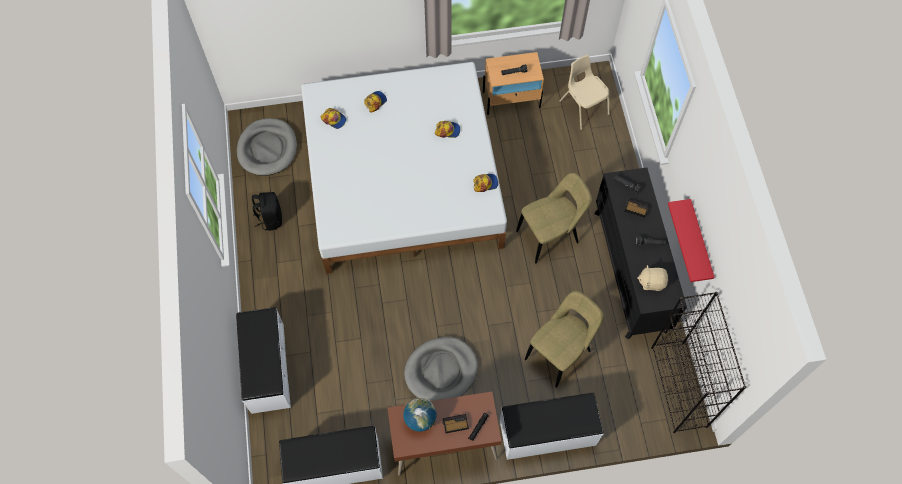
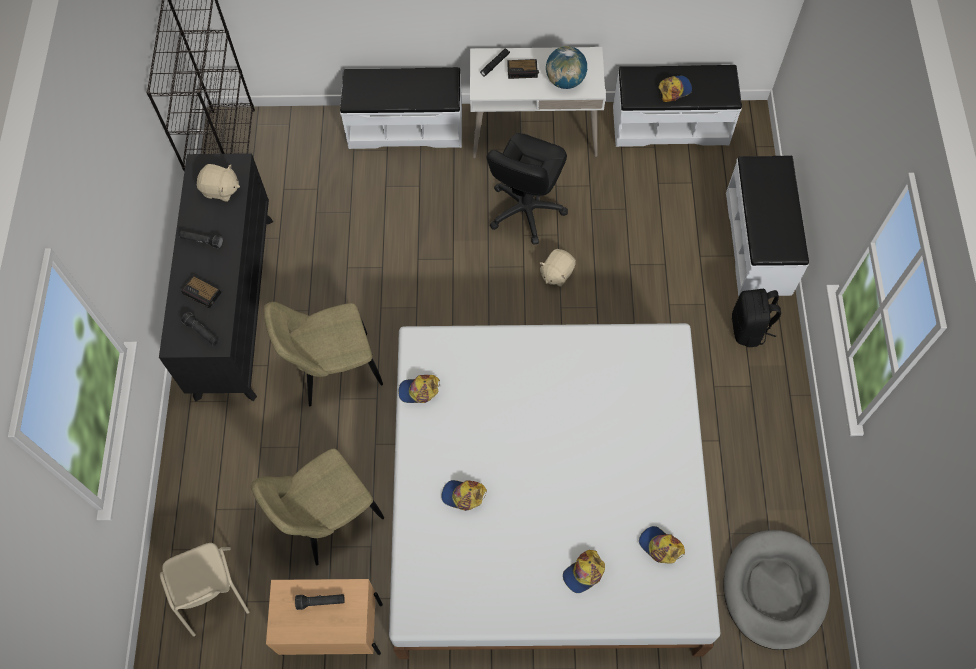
camera: 170 degrees left, 0 degrees up
black backpack [252,192,282,231] -> black backpack moved to [732,289,781,347]
brown desk [387,392,501,476] -> white desk [470,47,606,158]
grey dog bed [404,337,478,401] -> black office chair [486,133,568,245]
beige chair [525,290,604,388] -> beige chair moved to [251,449,384,566]
red shelf [668,199,715,282] -> none
none -> beige plush toy [540,249,576,287]
none -> cap [659,76,692,102]

